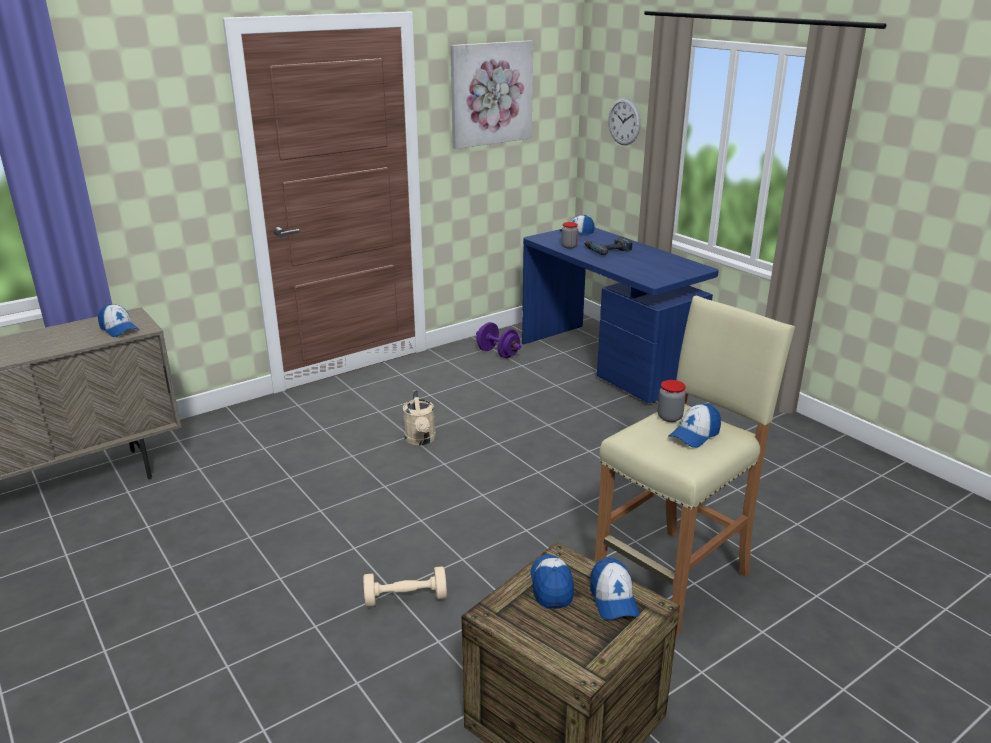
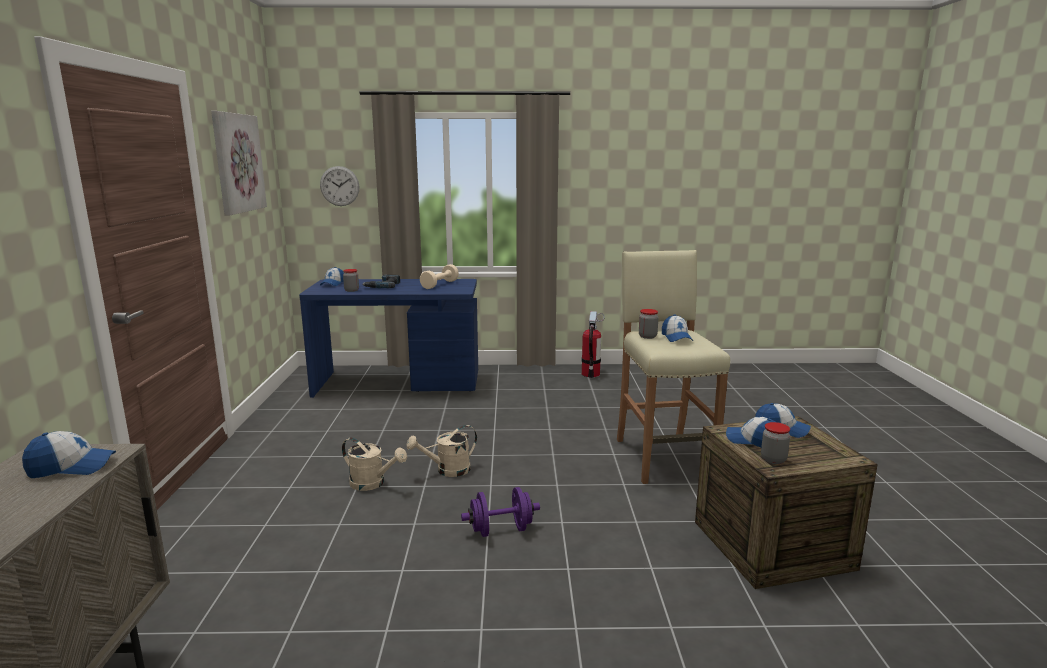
camera: 55 degrees left, 10 degrees down
beige dumbbell [363,566,447,607] -> beige dumbbell moved to [420,264,459,289]
purple dumbbell [476,322,521,358] -> purple dumbbell moved to [461,487,540,537]
none -> beige watering can [407,425,477,477]
none -> fire extinguisher [581,311,605,378]
none -> jar [761,422,790,464]

